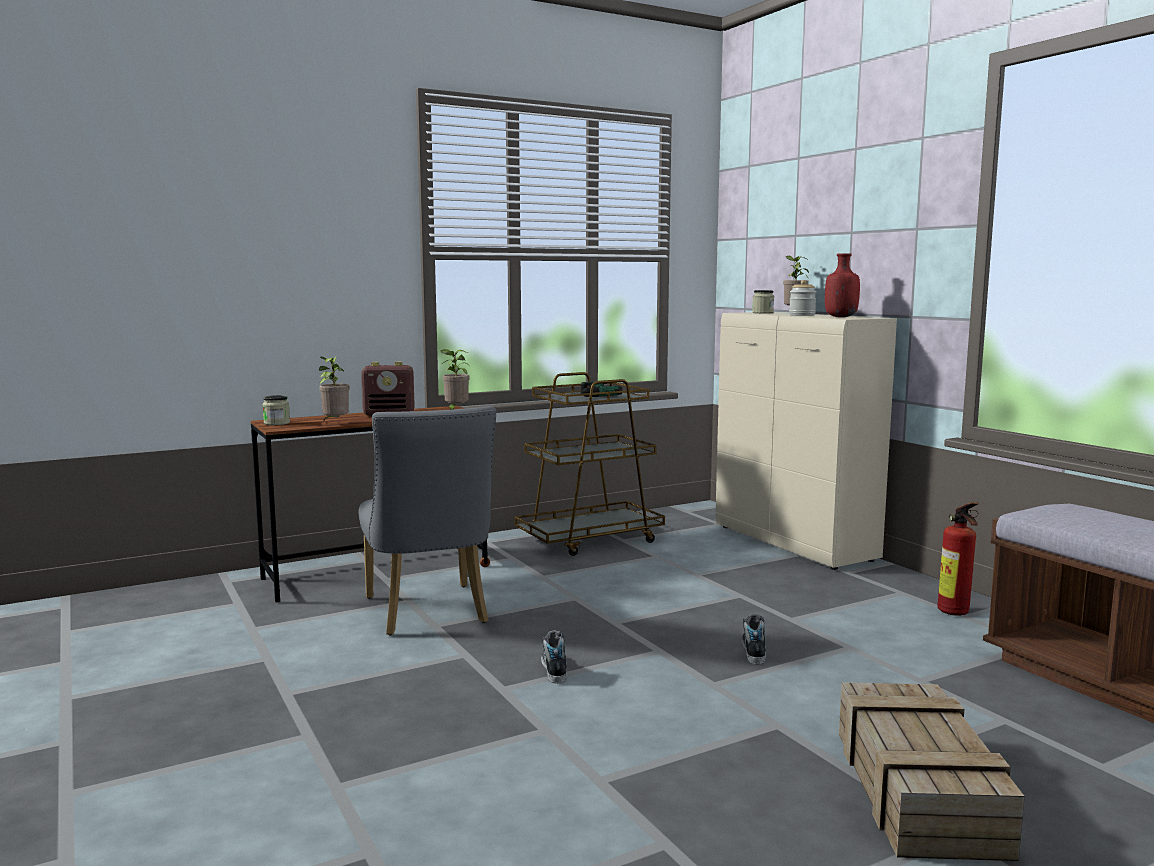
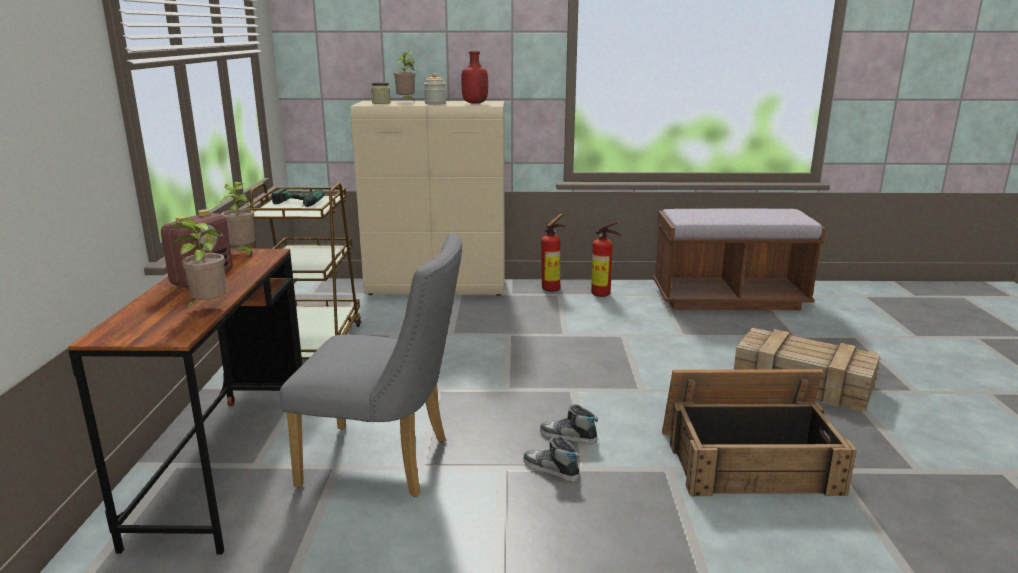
camera: 60 degrees left, 10 degrees up
jar [263,395,290,425] -> none
shoe [742,614,766,664] -> shoe moved to [523,436,580,482]
none -> fire extinguisher [541,214,566,292]
none -> crate [662,369,857,496]

